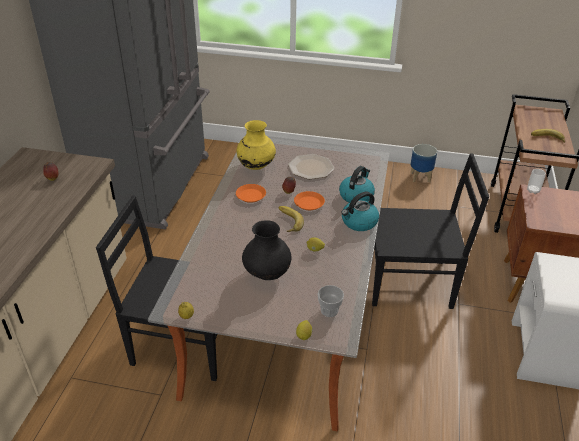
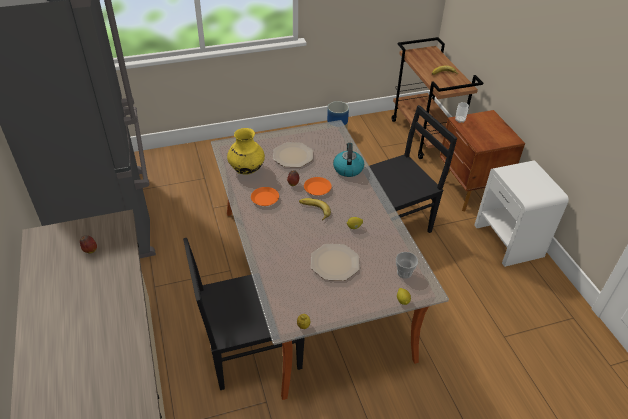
camera: 30 degrees left, 5 degrees up
black vase [242,220,292,280] -> plate [311,244,360,281]
kettle [341,191,379,231] -> none

